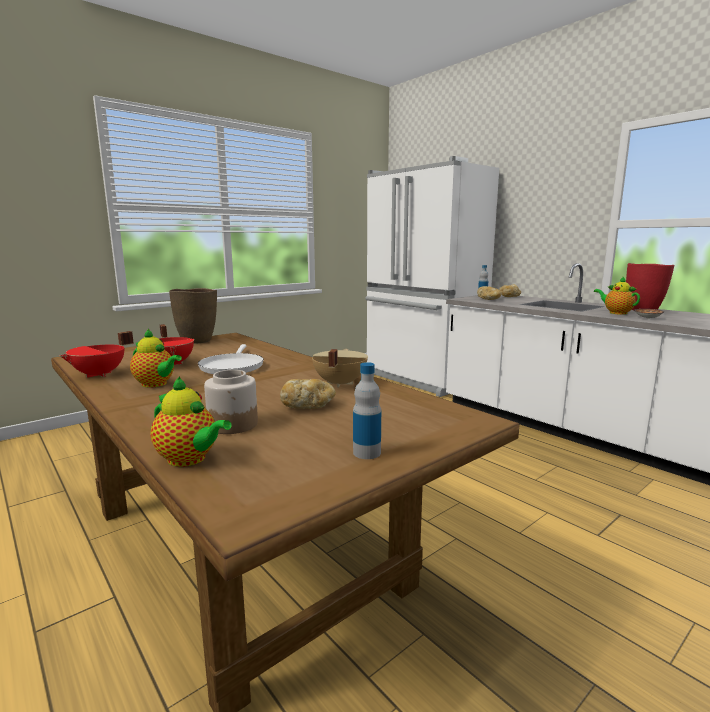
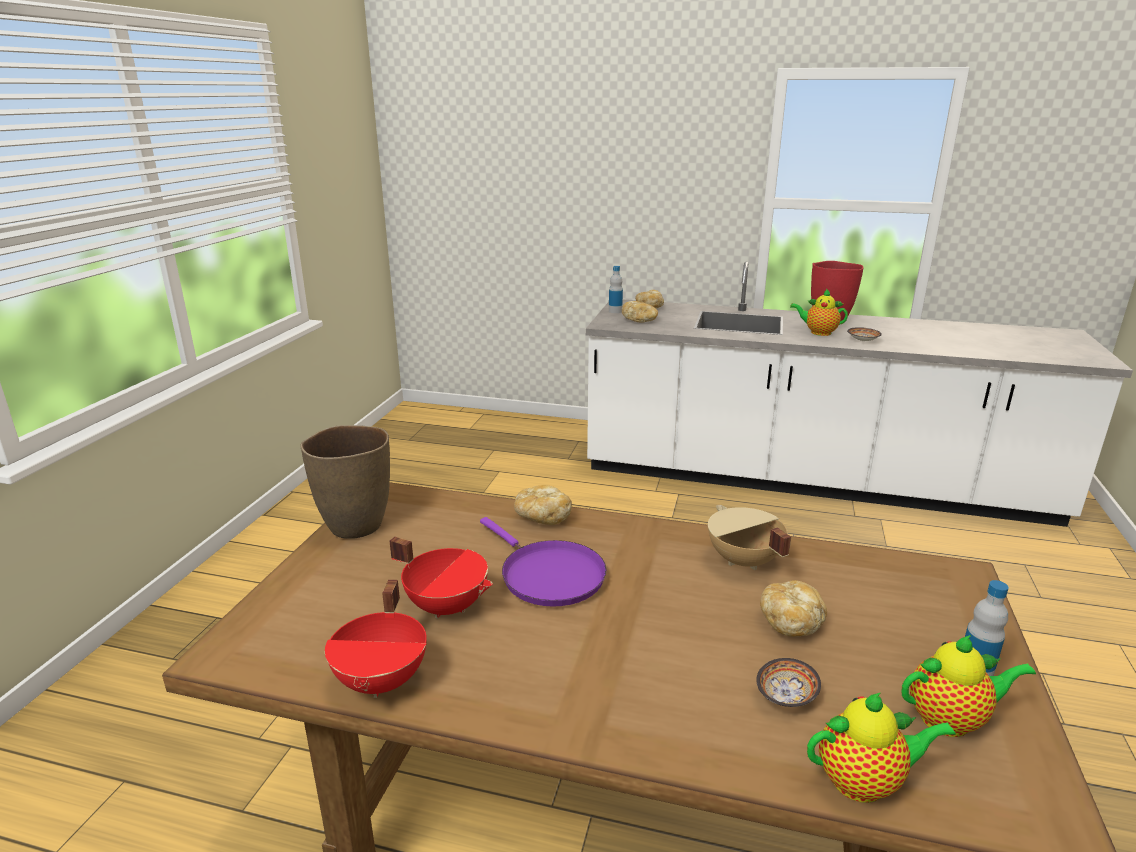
camera: 35 degrees left, 10 degrees up
teapot [130,329,182,388] -> teapot moved to [901,635,1036,737]
white frying pan [198,344,264,374] -> purple frying pan [480,517,606,607]
jar [204,370,258,434] -> bowl [756,658,821,707]
white fridge [365,156,499,397] -> none
none -> bread [514,485,572,525]

